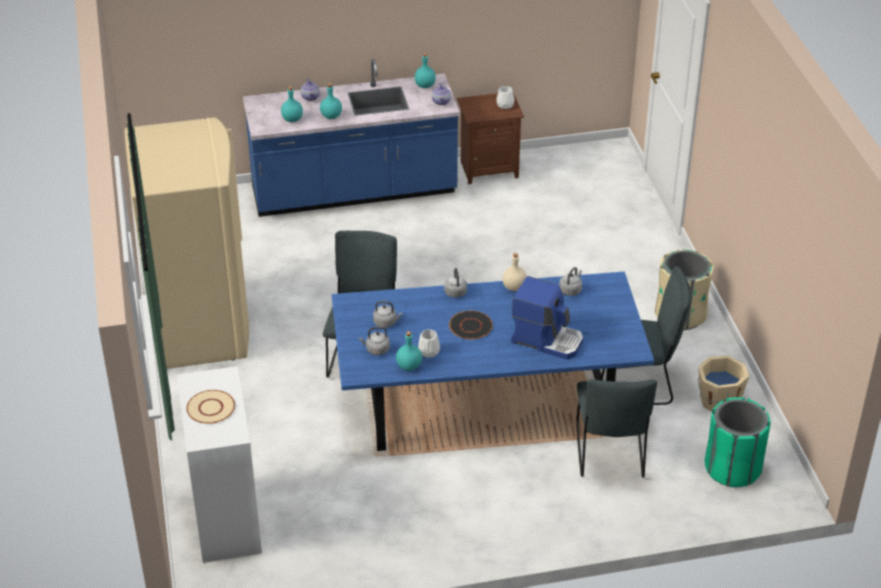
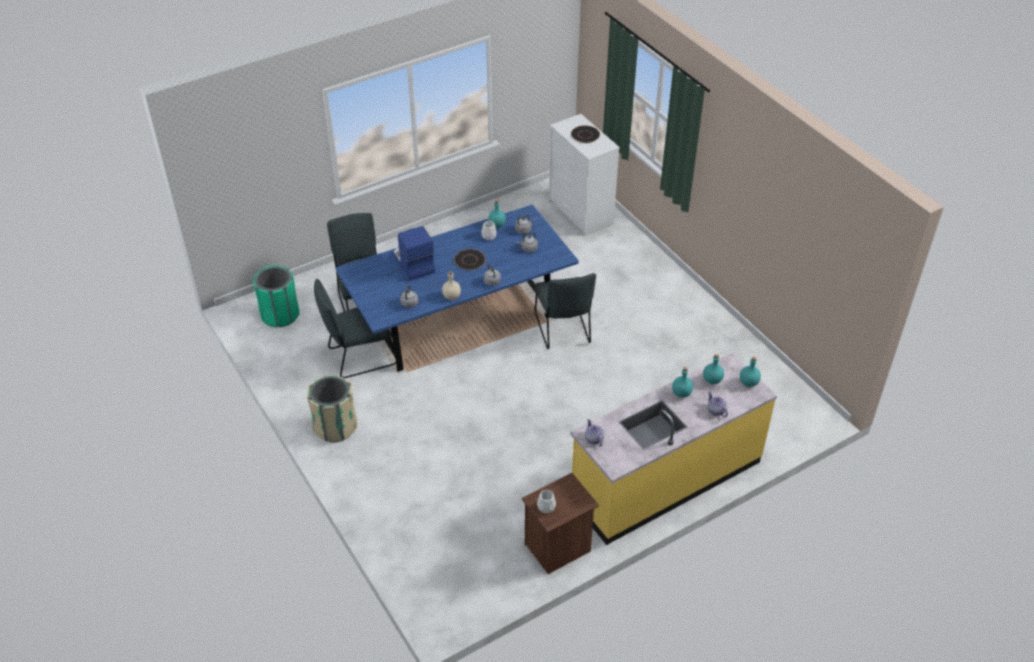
camera: 160 degrees right, 5 degrees up
beige fridge [124,117,249,369] -> none
beige plate [186,390,235,424] -> black plate [571,125,600,143]
blue counter [243,59,460,217] -> yellow counter [570,353,777,545]
turquoise bottle [415,53,436,88] -> turquoise bottle moved to [740,357,761,387]
coffee machine [511,276,584,359] -> coffee machine turned 60 degrees clockwise [393,226,435,281]
beige bucket [698,355,749,412] -> none

